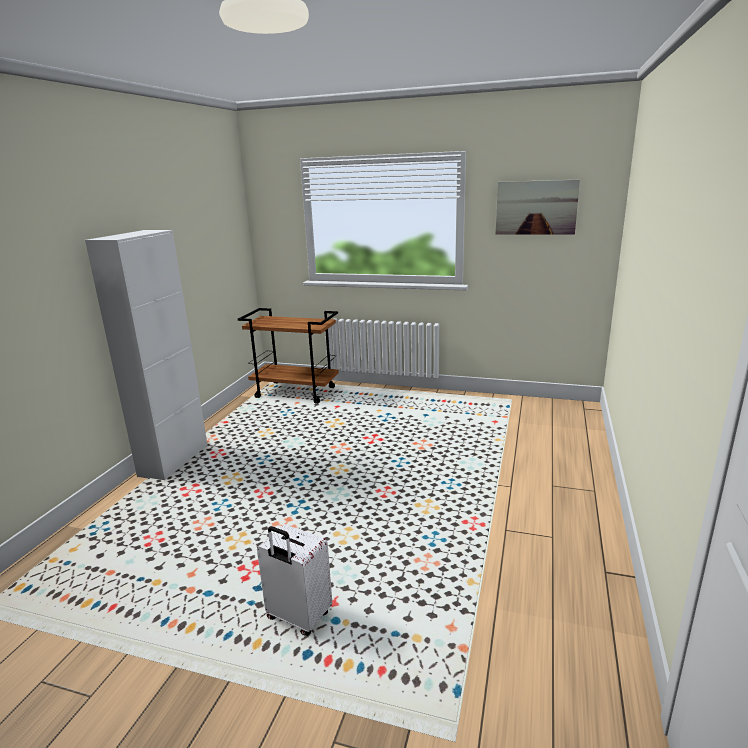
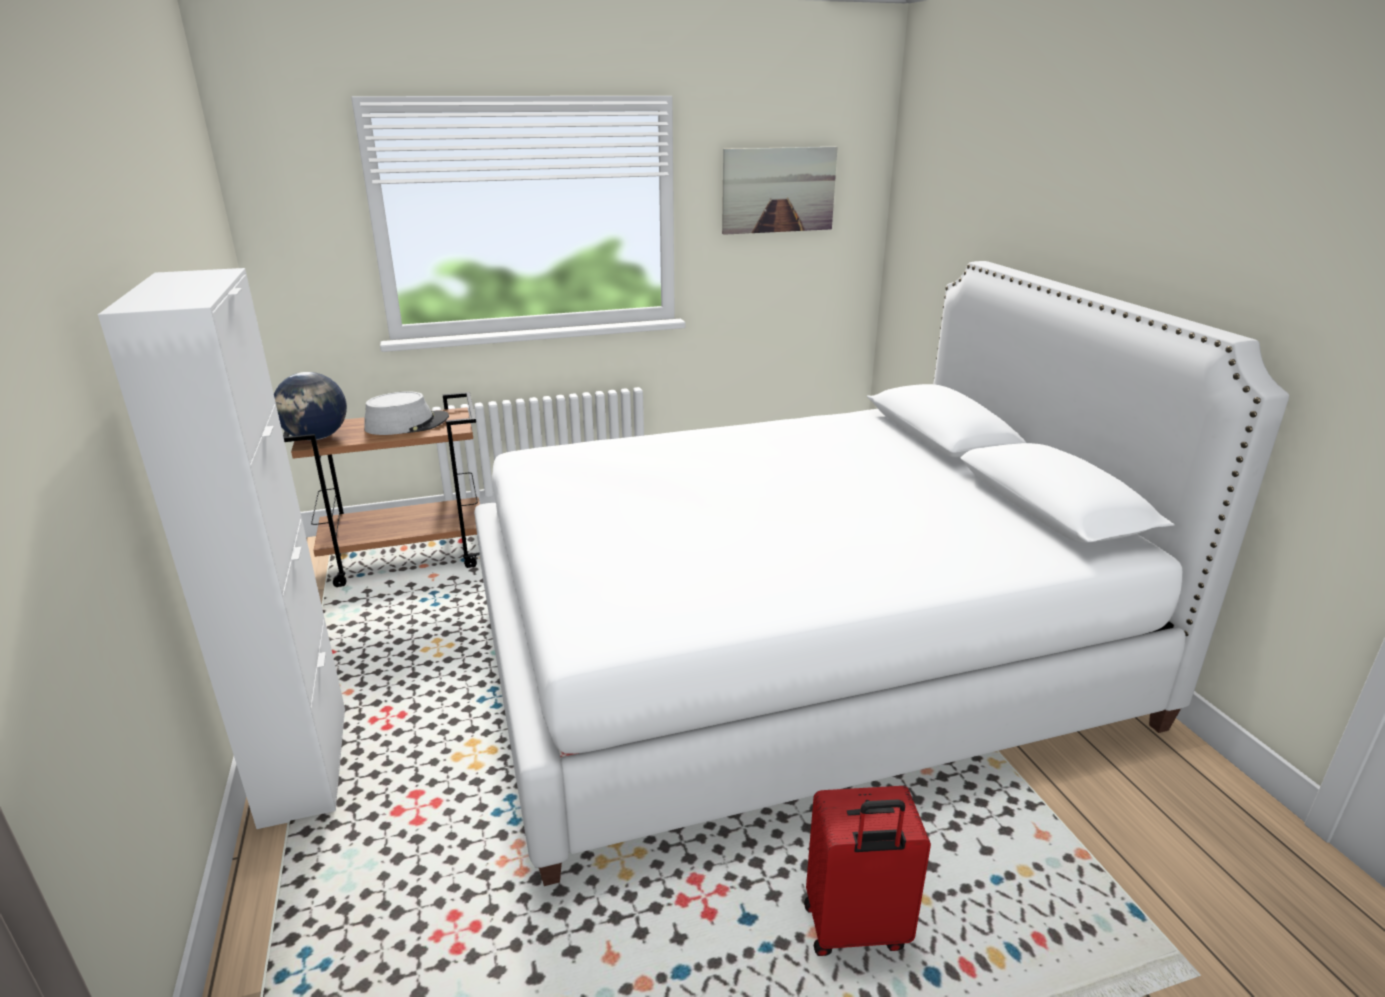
camera: 35 degrees left, 5 degrees up
white suitcase [257,524,332,636] -> red suitcase [804,786,931,956]
none -> globe [274,372,347,440]
none -> grey hat [364,391,449,435]
none -> white bed [474,261,1289,886]

